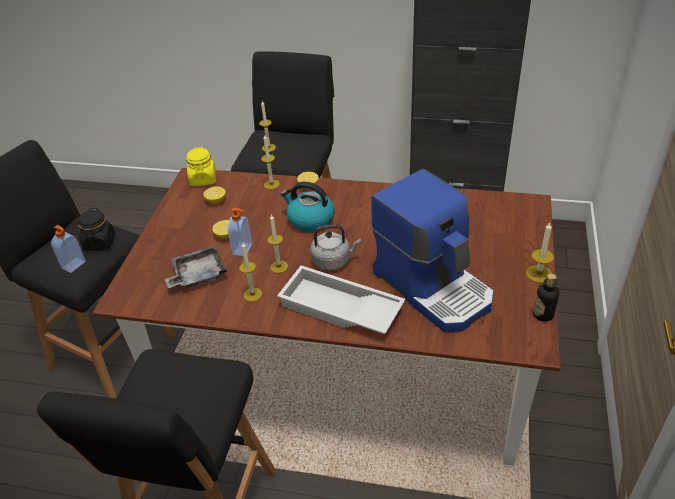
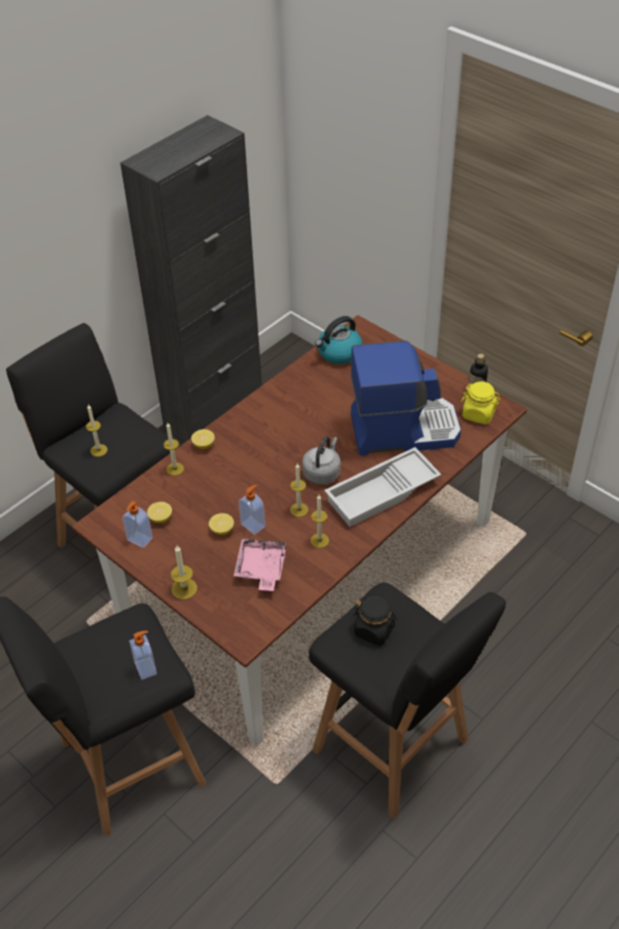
camera: 60 degrees left, 5 degrees up
black jar [78,208,115,251] -> black jar moved to [353,596,397,646]
grey tray [165,246,227,289] -> pink tray [234,539,287,591]
yellow jar [186,147,216,186] -> yellow jar moved to [461,381,501,424]
kettle [281,181,334,232] -> kettle moved to [315,316,362,364]
candle [526,223,554,283] -> candle moved to [171,545,197,600]
none -> soap dispenser [122,501,153,548]

